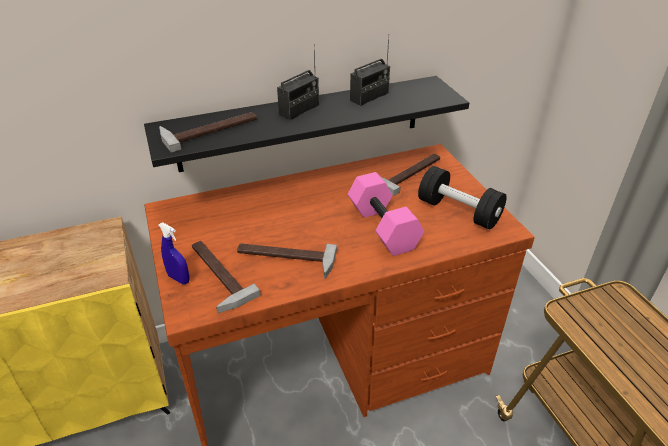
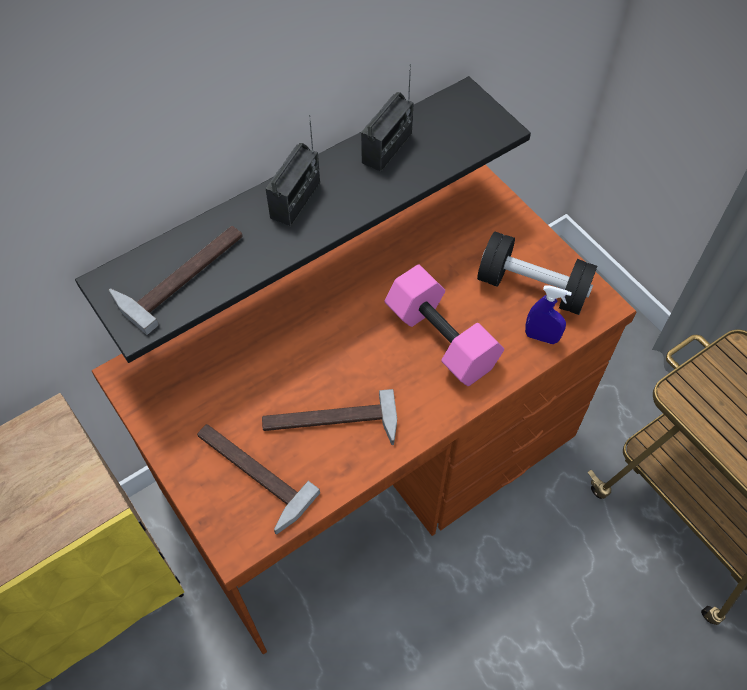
camera: 15 degrees left, 20 degrees up
blue spray bottle [159,222,190,284] -> blue spray bottle moved to [525,286,572,344]
hammer [381,154,440,196] -> none

